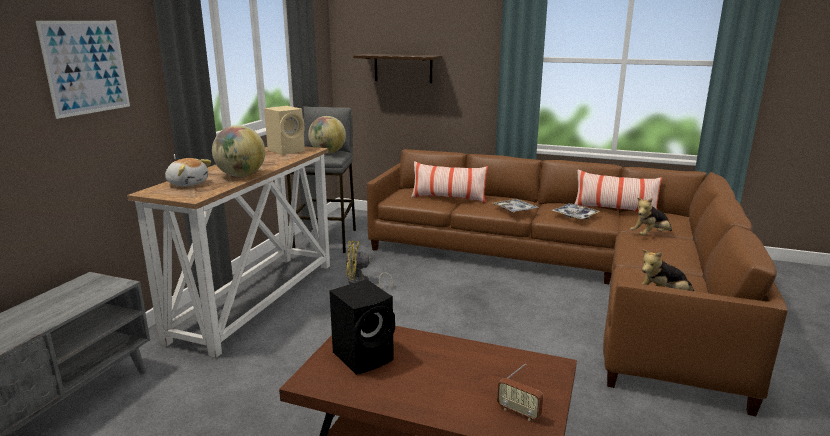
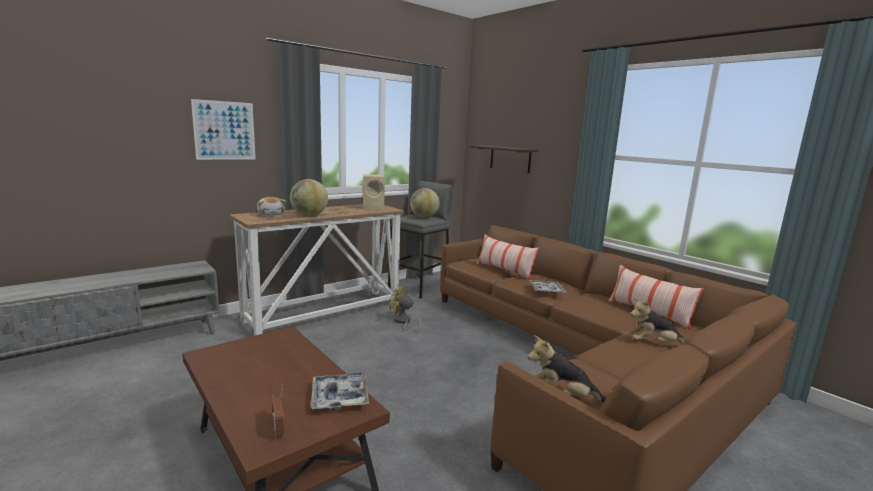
camera: 30 degrees right, 5 degrees down
black speaker [329,279,395,375] -> none
tray [551,203,600,220] -> tray moved to [311,372,369,411]

